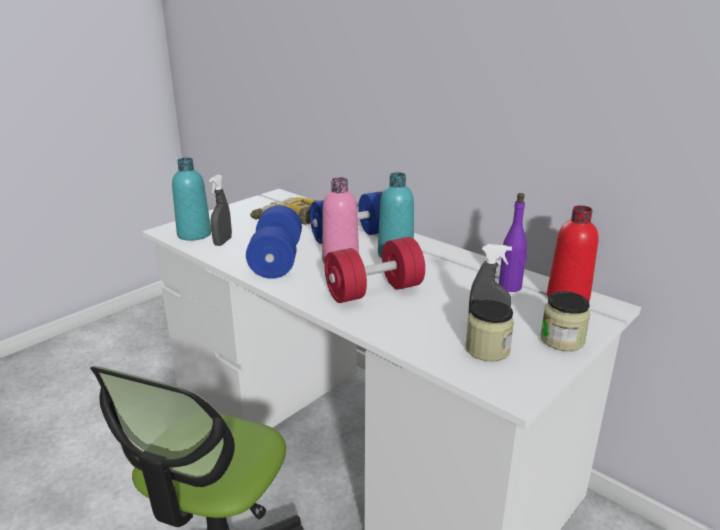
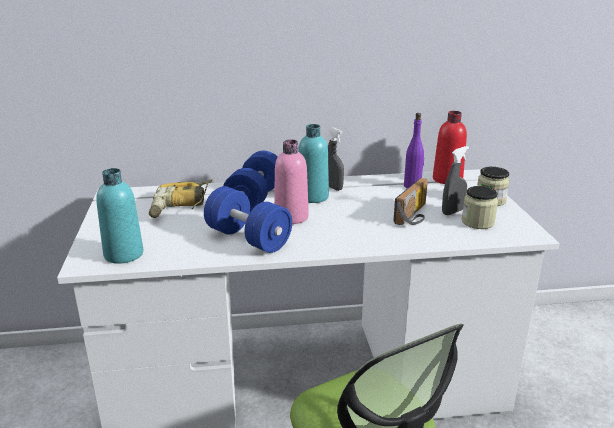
camera: 50 degrees left, 0 degrees up
grey spray bottle [209,174,232,246] -> grey spray bottle moved to [328,127,344,191]
red dumbbell [325,237,425,303] -> none
none -> radio [394,178,428,225]

